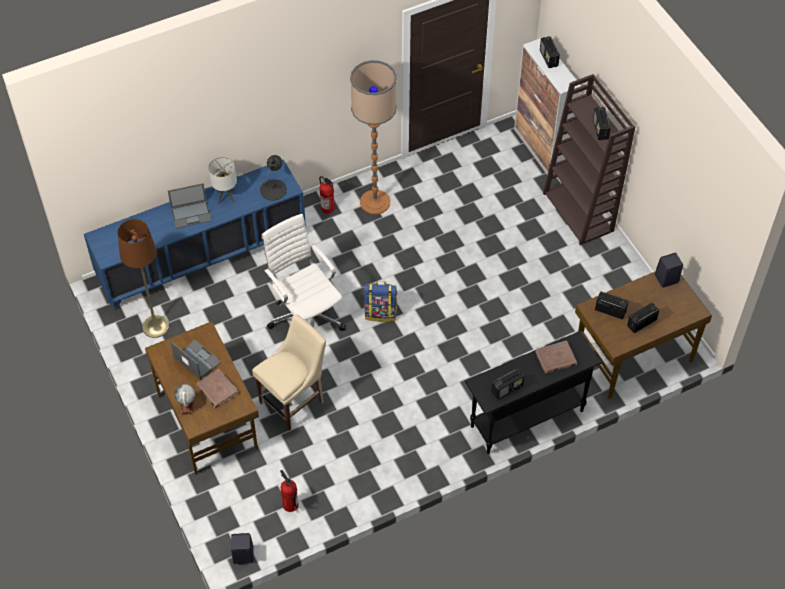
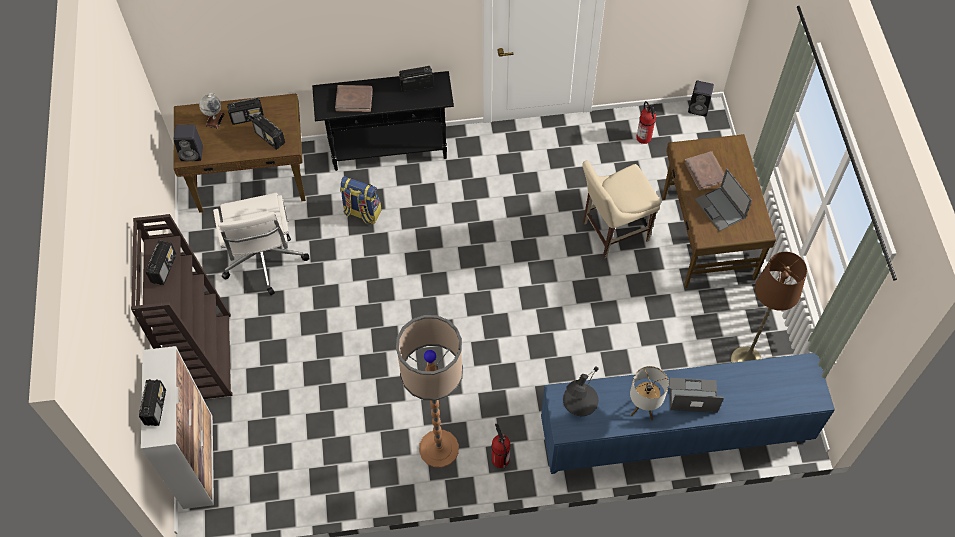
camera: 160 degrees left, 5 degrees up
globe [174,384,195,415] -> globe moved to [199,93,225,129]
white office chair [262,214,346,331] -> white office chair moved to [213,193,310,295]
backpack [364,281,397,322] -> backpack moved to [340,176,381,224]

